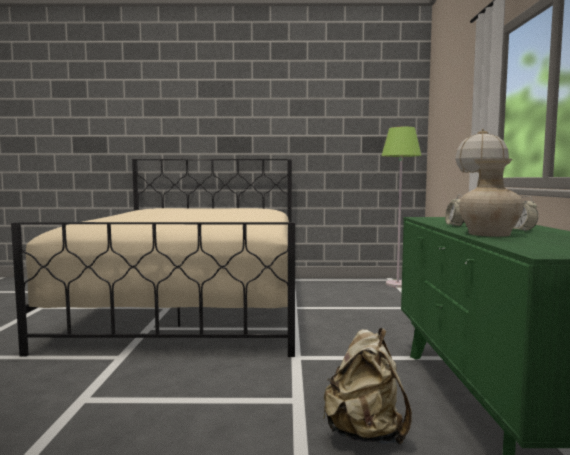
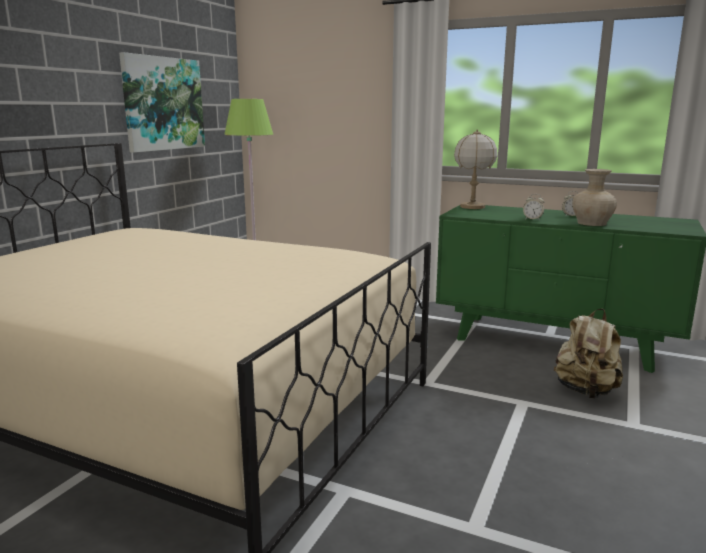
camera: 65 degrees left, 10 degrees up
none -> picture [119,52,205,153]

